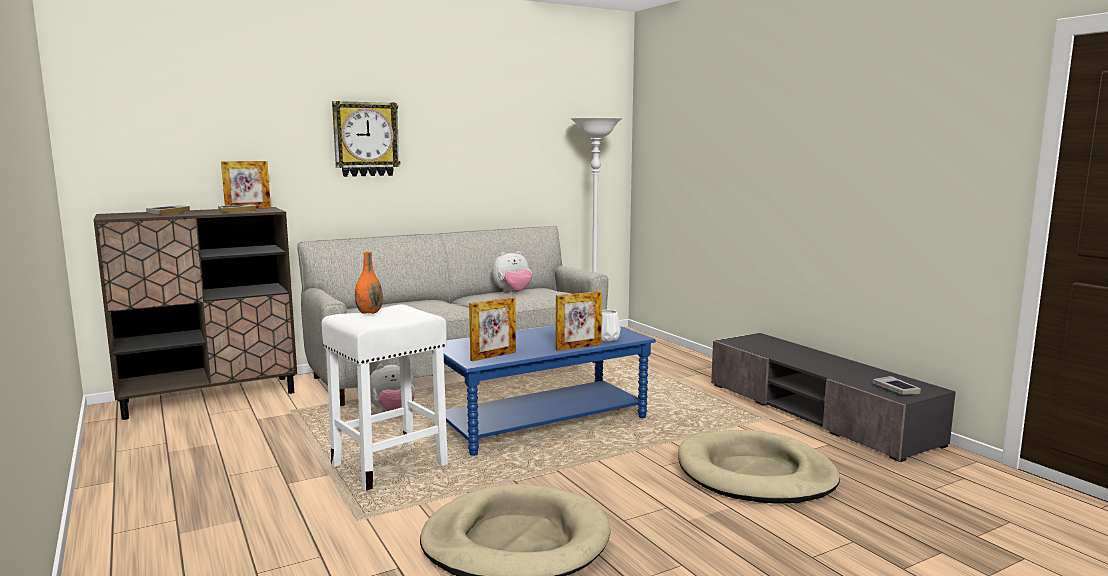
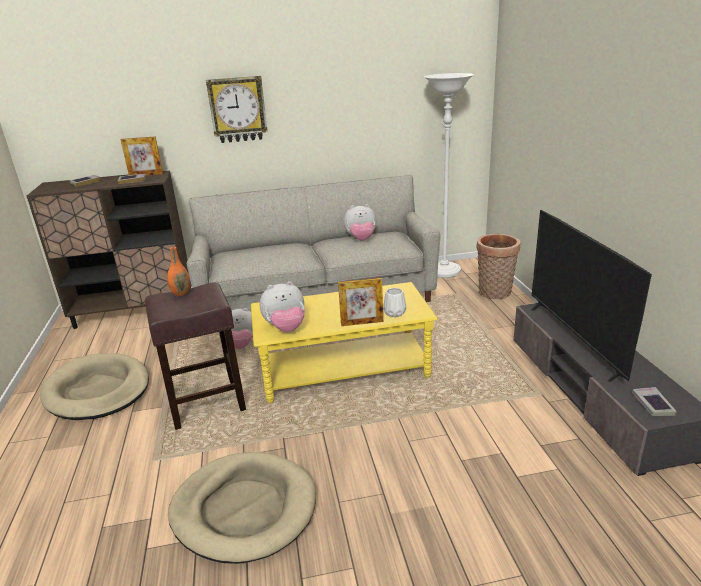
camera: 20 degrees right, 15 degrees up
white stool [322,305,448,491] -> brown stool [145,282,246,430]
blue coffee table [443,325,656,456] -> yellow coffee table [251,282,437,403]
picture frame [469,297,516,361] -> plush toy [260,281,305,332]
beige dog bed [678,430,840,504] -> beige dog bed moved to [40,353,149,420]
none -> basket [476,234,520,299]
none -> television [532,210,652,382]

